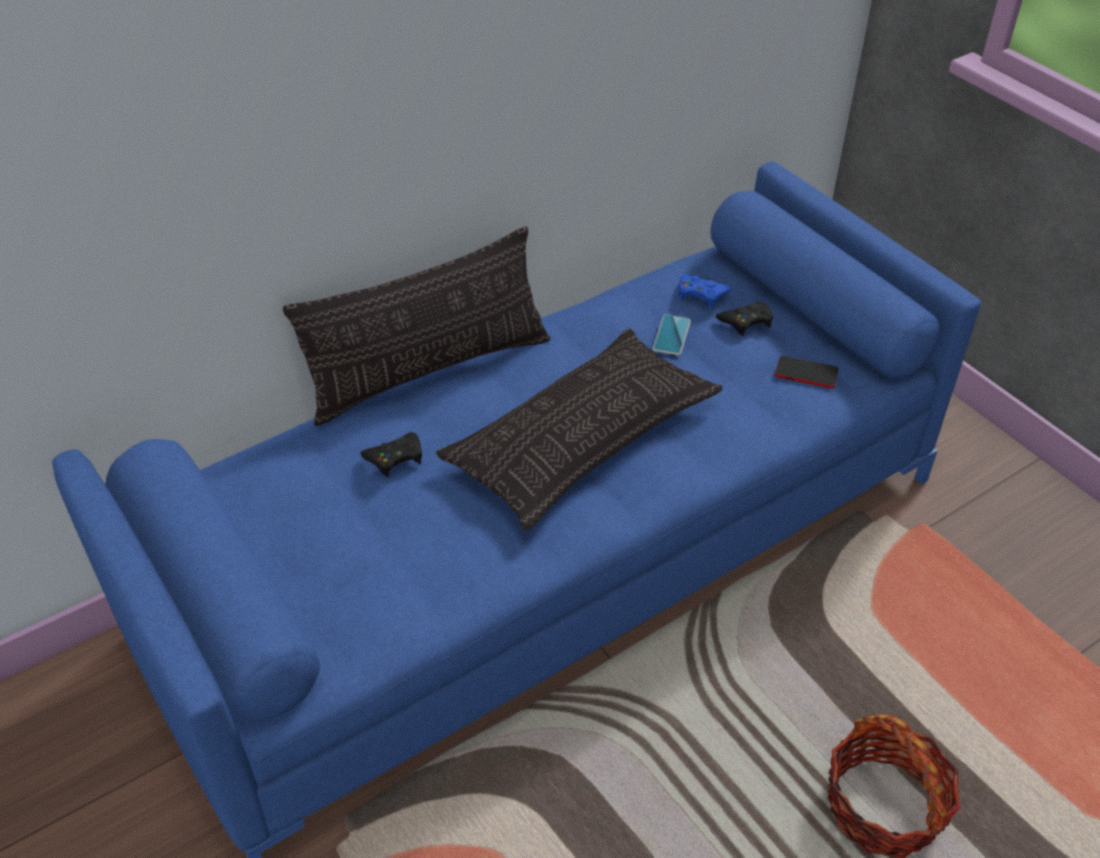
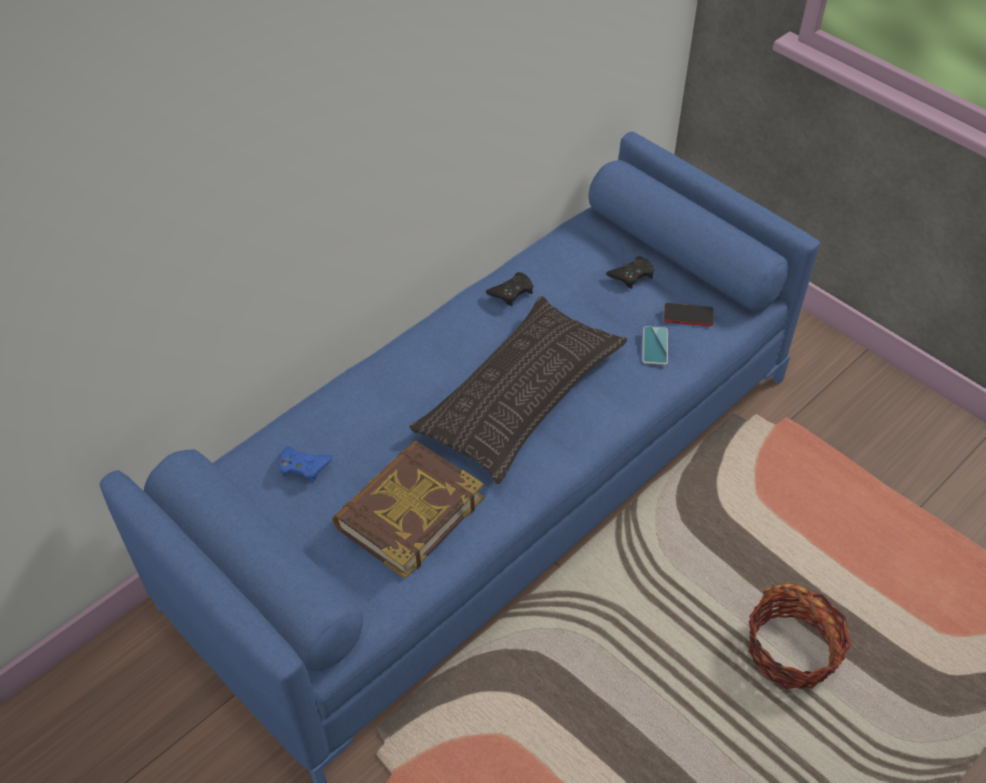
camera: 10 degrees left, 5 degrees up
pillow [283,226,550,426] -> none
black game controller [360,432,422,477] -> black game controller moved to [486,272,533,306]
phone [652,315,691,356] -> phone moved to [642,326,668,365]
blue game controller [679,275,731,308] -> blue game controller moved to [280,446,332,483]
none -> book [332,440,484,579]

